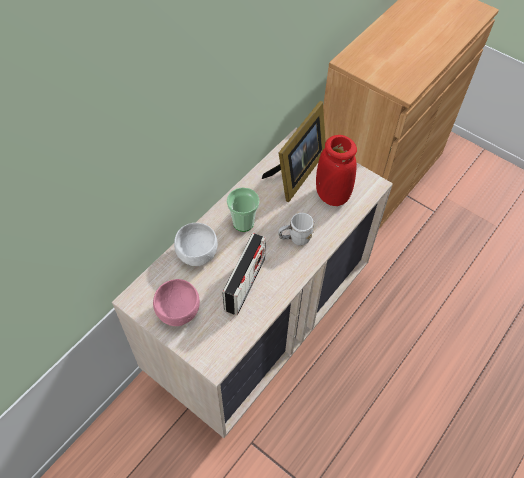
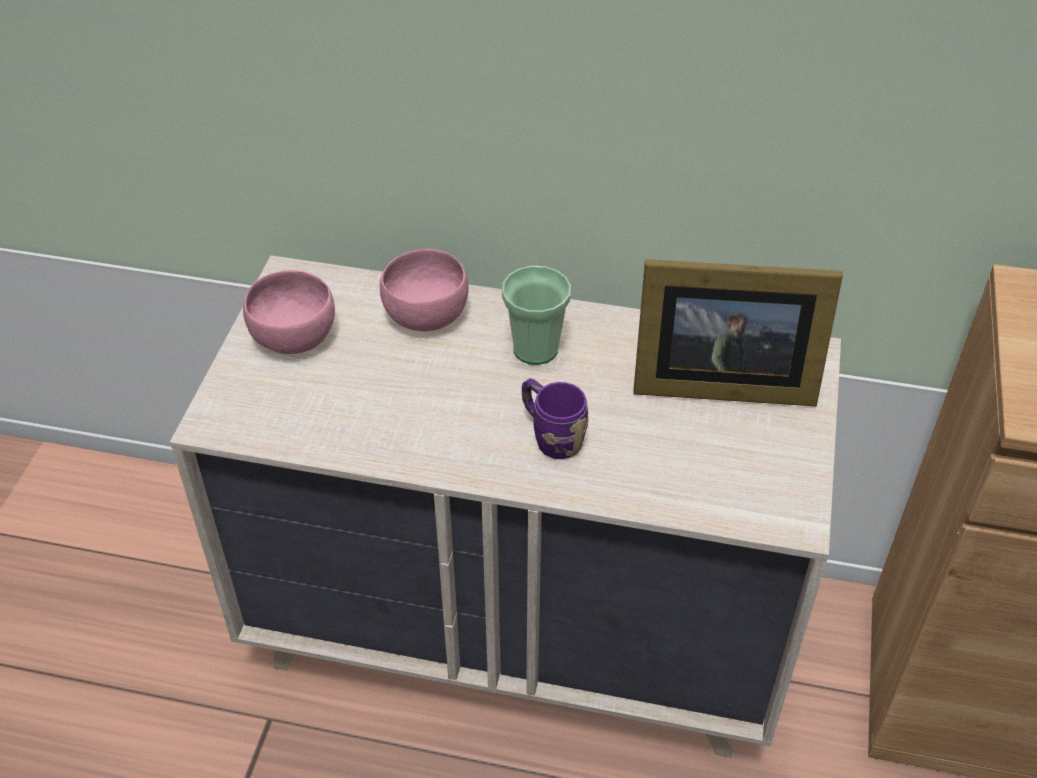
camera: 65 degrees right, 10 degrees down
white bowl [174,223,218,266] -> pink bowl [380,249,469,331]
radio [223,233,266,315] -> none
white mug [278,213,315,246] -> purple mug [522,379,589,459]
red vase [316,135,357,206] -> none

